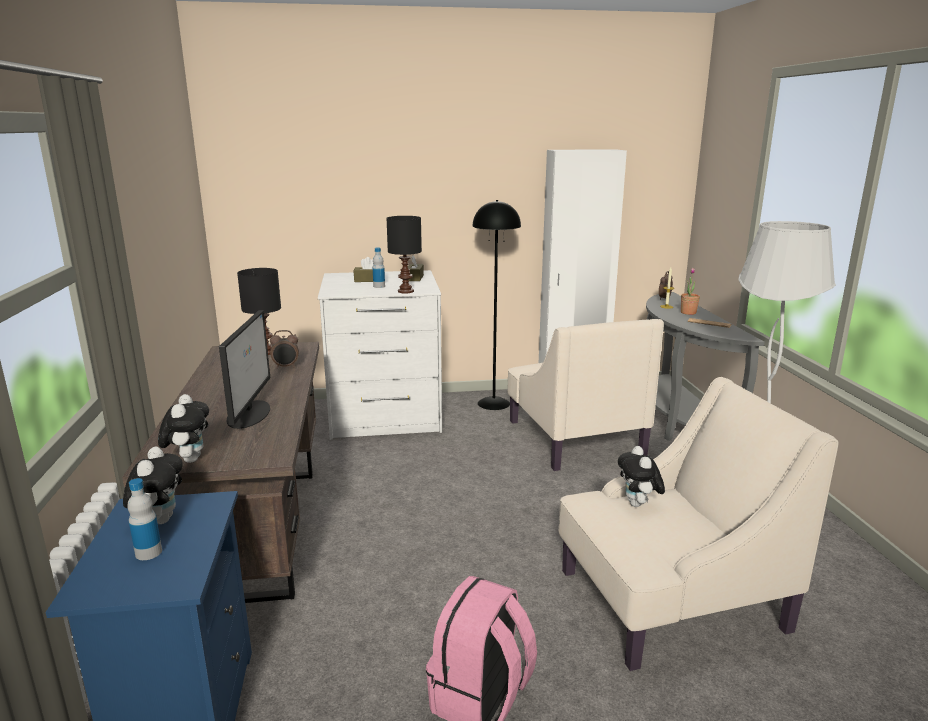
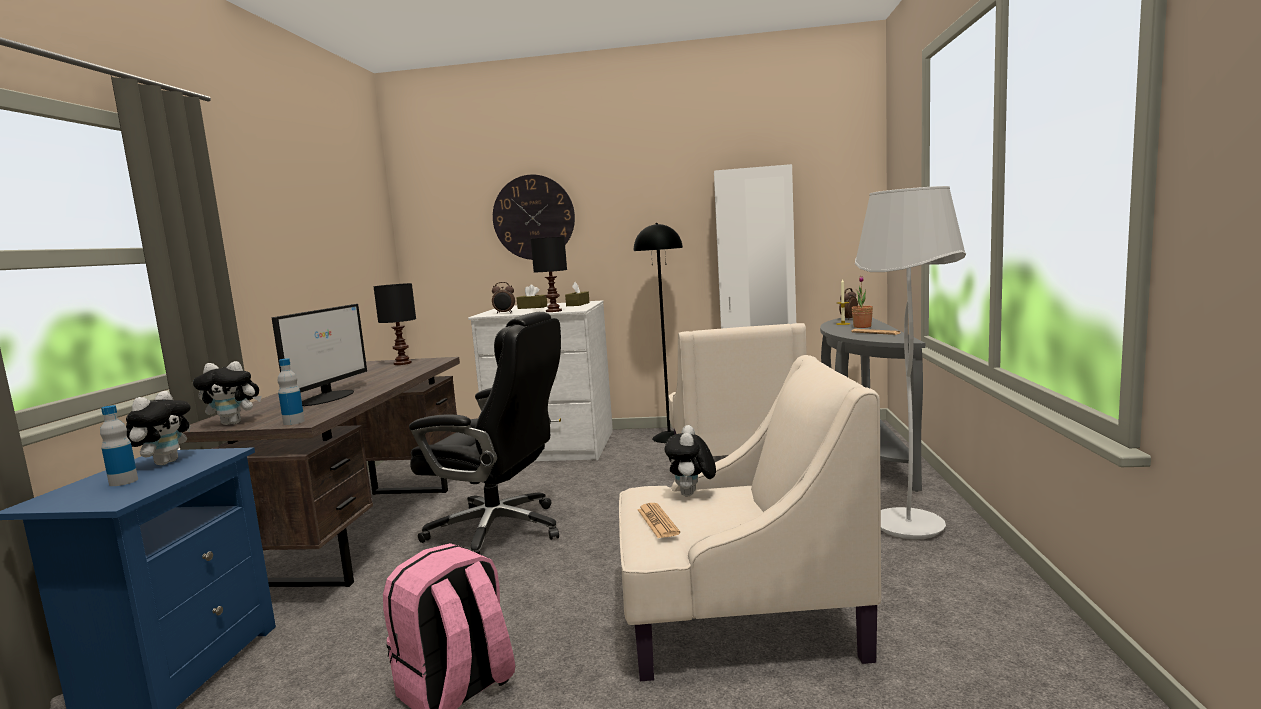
camera: 15 degrees right, 10 degrees down
plush toy [158,394,209,463] -> plush toy turned 75 degrees clockwise [193,361,262,425]
alarm clock [270,330,299,368] -> alarm clock moved to [492,282,515,314]
bottle [373,247,385,288] -> bottle moved to [278,358,305,425]
none -> black office chair [409,312,561,554]
none -> wall clock [493,175,575,260]
none -> newspaper [637,503,680,538]

